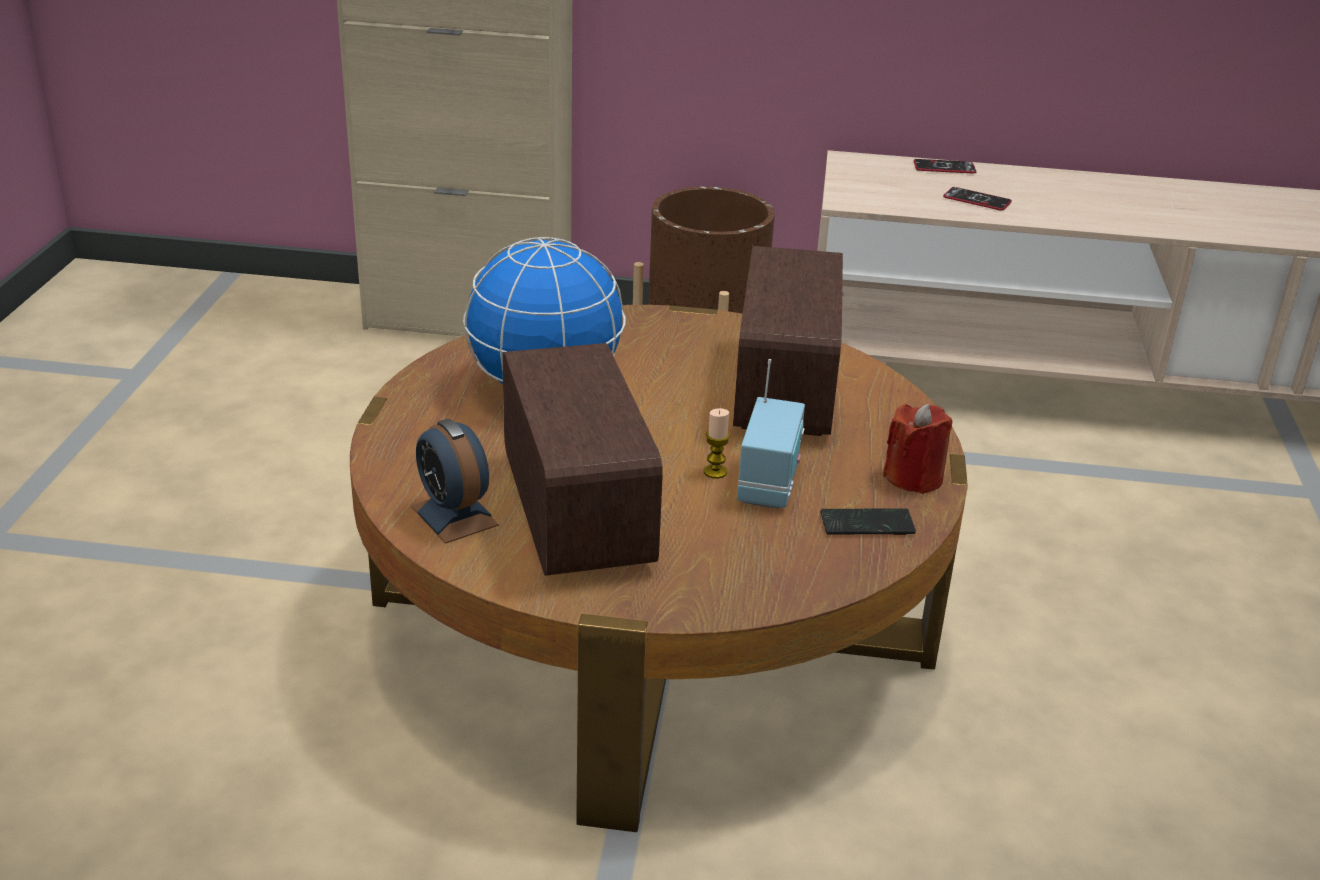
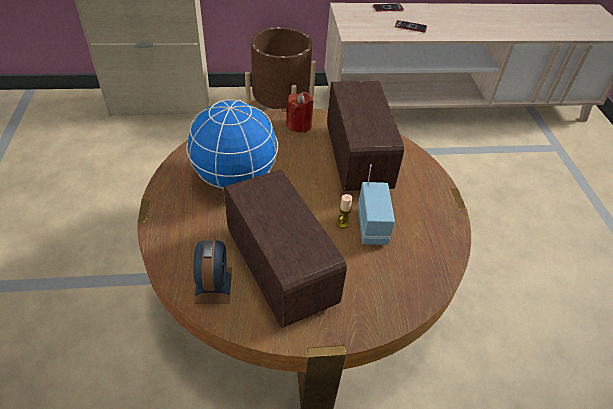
camera: 15 degrees left, 15 degrees up
alarm clock [411,419,499,544] -> alarm clock turned 135 degrees counterclockwise [193,239,232,304]
phone [820,508,916,535] -> none
red candle [883,404,952,494] -> red candle moved to [286,92,314,133]

